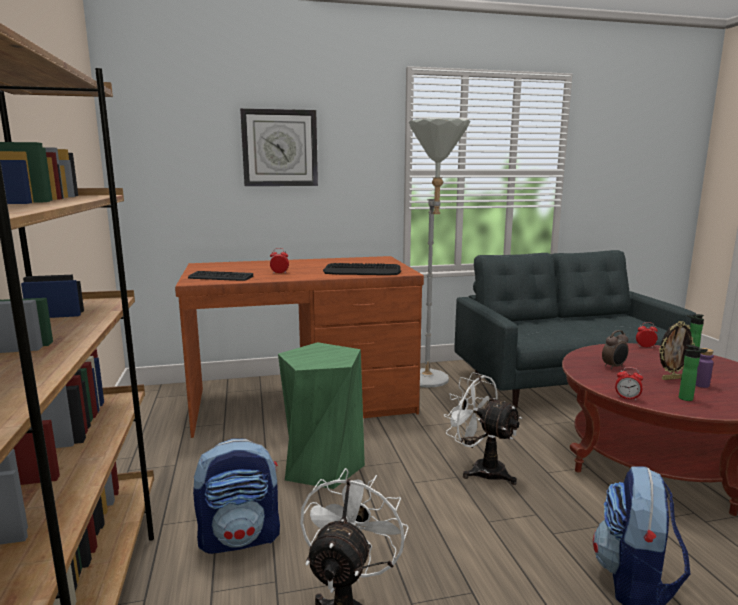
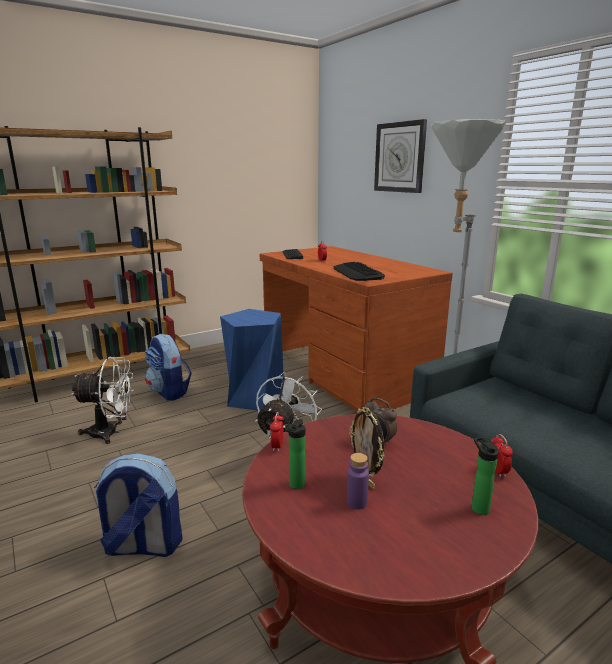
camera: 70 degrees right, 5 degrees up
green stool [278,342,365,489] -> blue stool [220,309,284,411]

